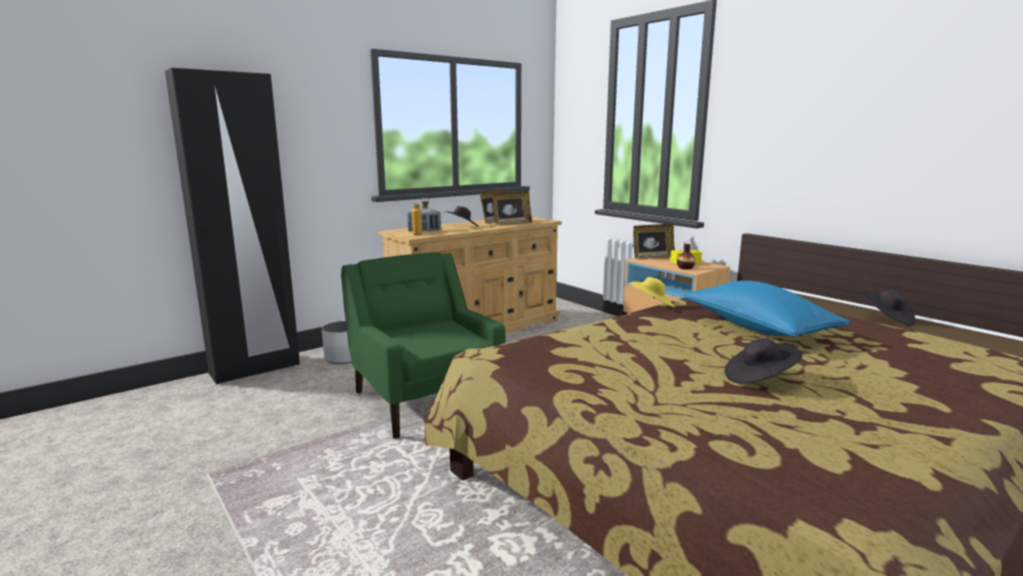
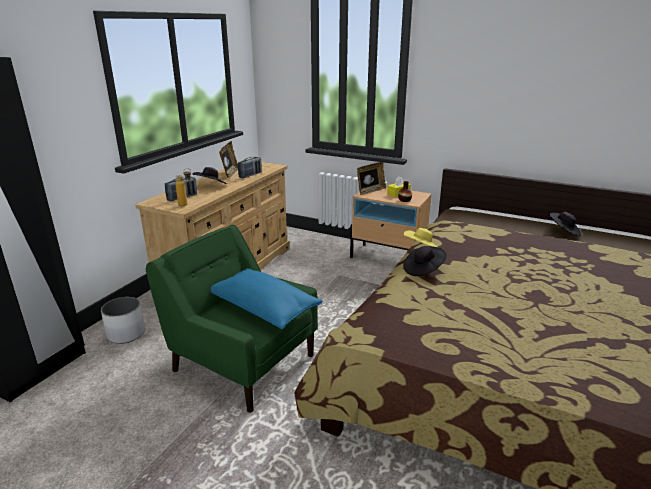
camera: 25 degrees left, 10 degrees up
picture frame [492,191,533,226] -> radio [238,157,262,178]
blue pillow [684,281,850,337] -> blue pillow moved to [211,268,323,329]
black hat [725,338,802,384] -> black hat moved to [403,246,447,276]

